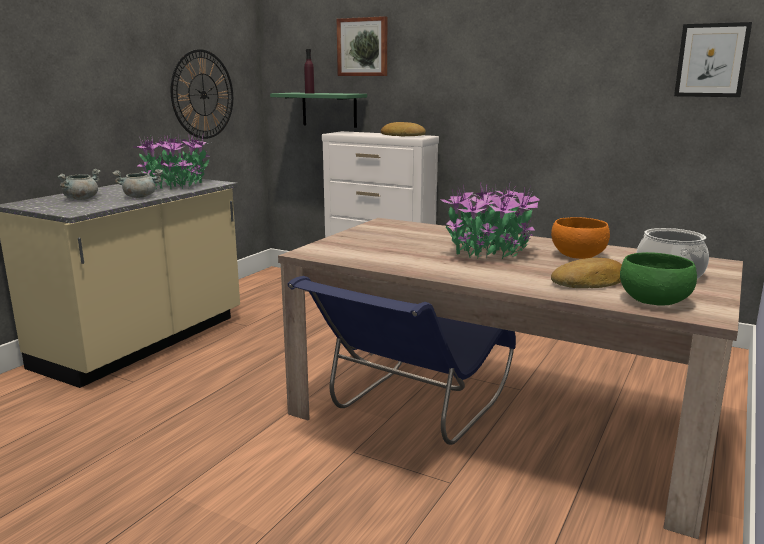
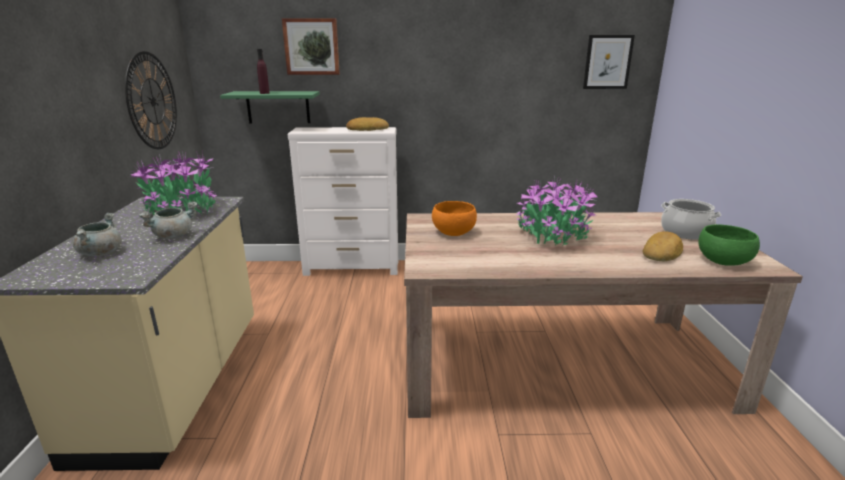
camera: 30 degrees left, 5 degrees up
blue chair [287,276,516,445] -> none
orange bowl [551,217,610,259] -> orange bowl moved to [432,201,477,236]

